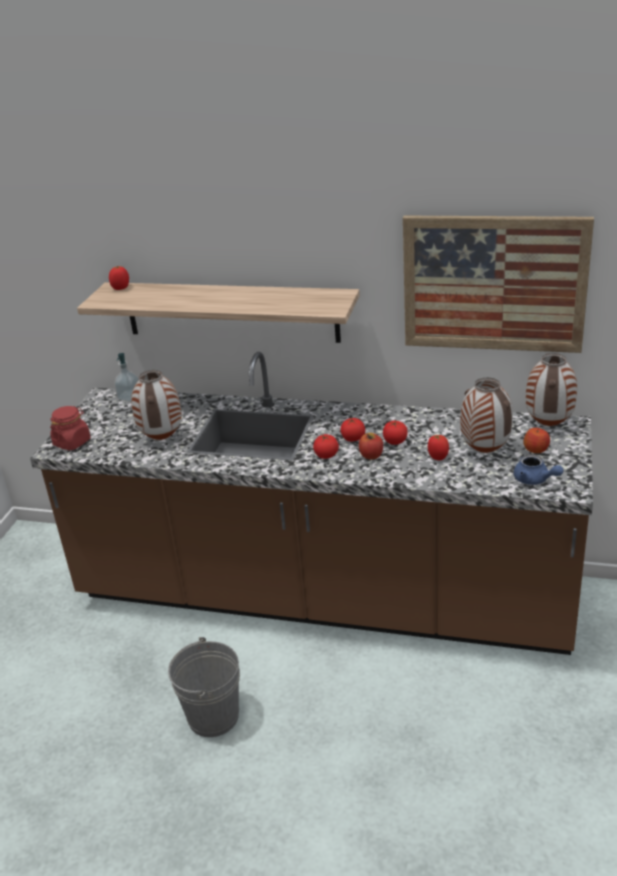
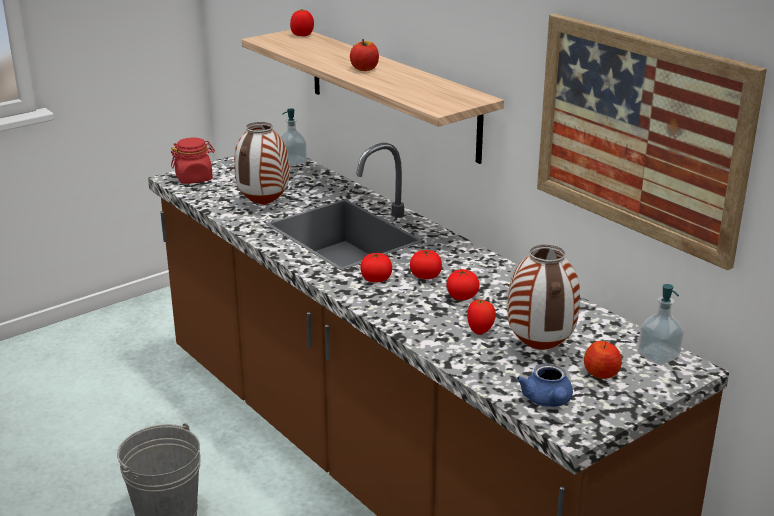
camera: 35 degrees right, 5 degrees down
apple [359,433,383,460] -> apple moved to [350,39,379,71]
vase [526,353,577,426] -> soap dispenser [638,284,684,365]

